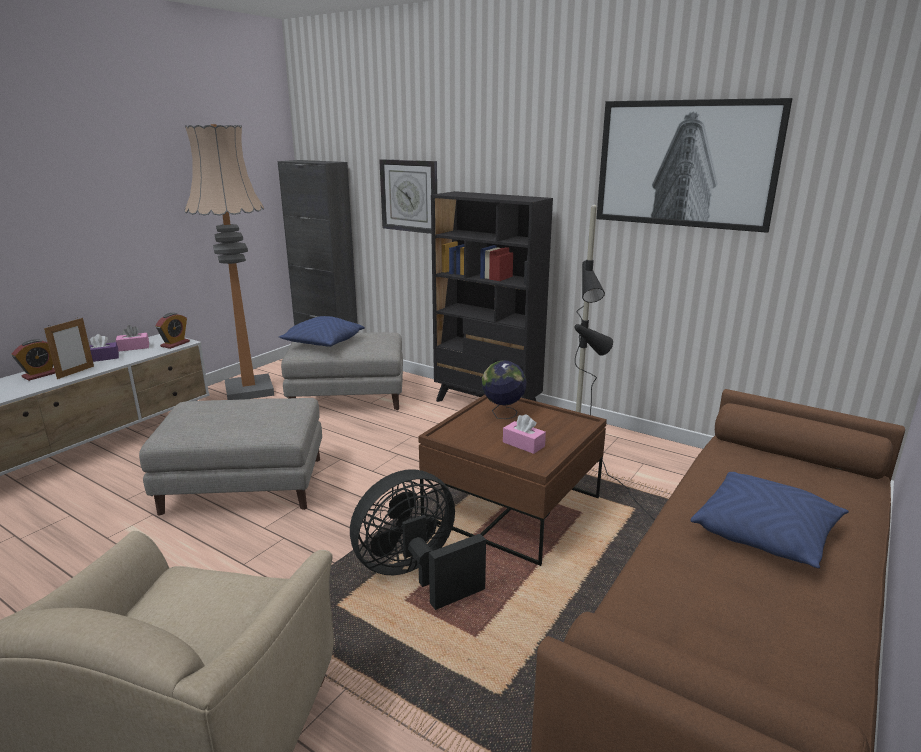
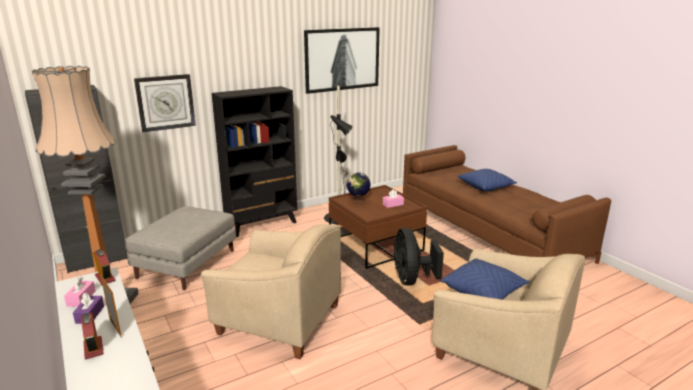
camera: 65 degrees left, 0 degrees up
grey ottoman [139,398,322,515] -> beige armchair [201,224,341,359]
blue pillow [279,316,365,347] -> blue pillow moved to [440,259,530,300]

